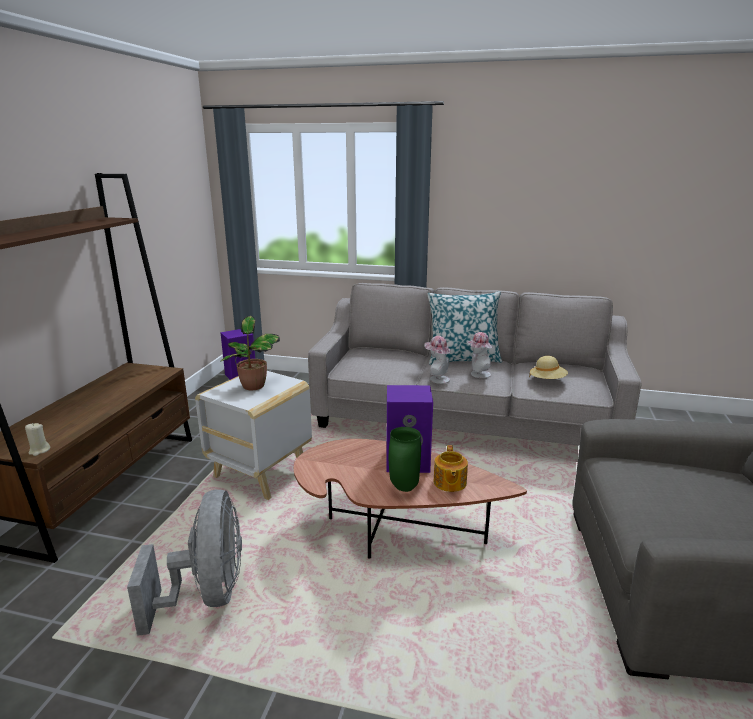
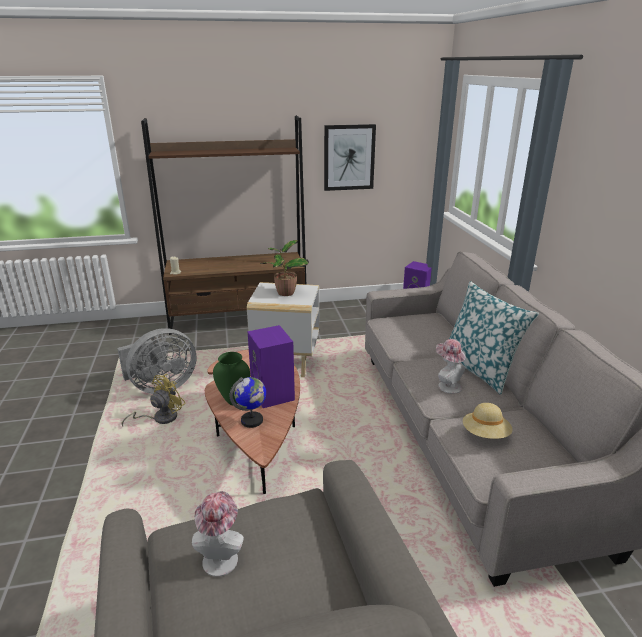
camera: 65 degrees right, 5 degrees up
hat [424,336,451,384] -> hat moved to [192,491,244,577]
teapot [434,445,468,492] -> globe [229,377,266,428]
none -> yellow fan [122,374,186,427]
none -> picture [324,124,376,191]

